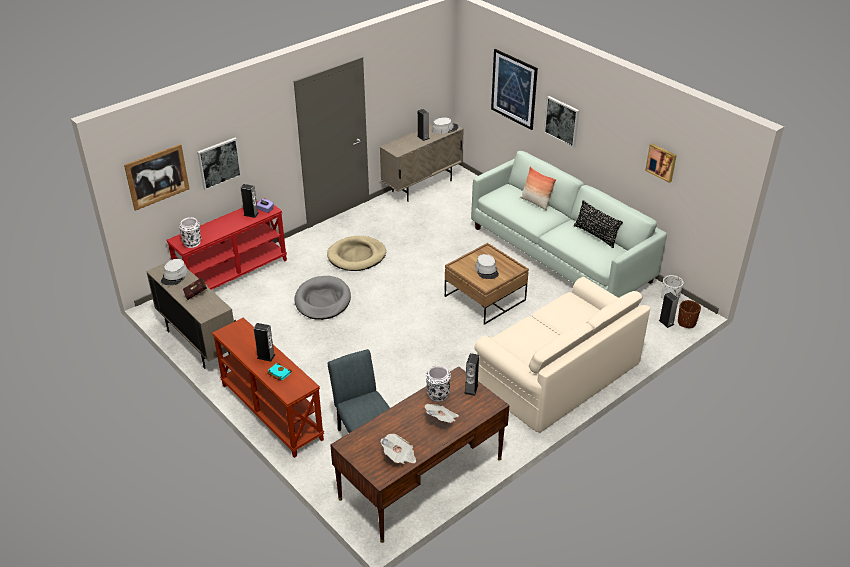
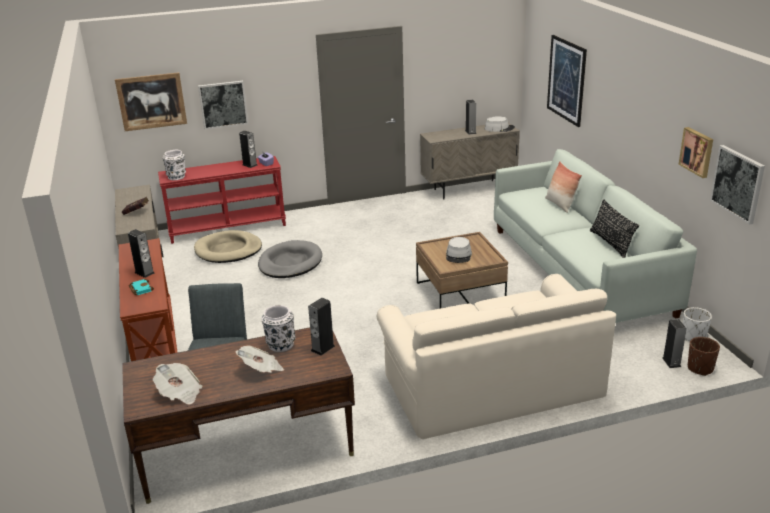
camera: 25 degrees right, 10 degrees down
grey hat [161,259,188,285] -> none
beige dog bed [327,236,386,271] -> beige dog bed moved to [194,230,262,263]
picture [544,96,579,148] -> picture moved to [710,145,765,225]

